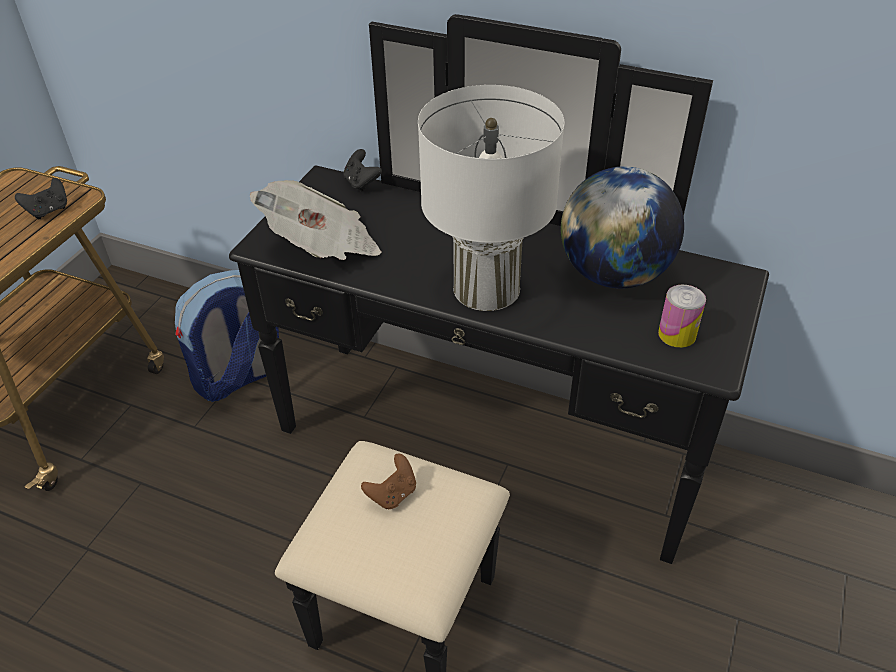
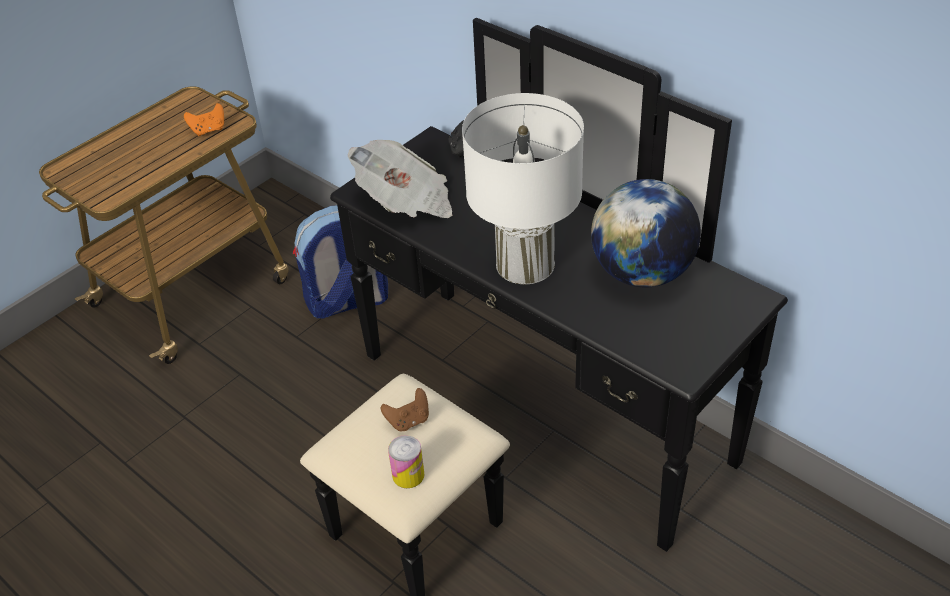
camera: 20 degrees right, 0 degrees up
black game controller [15,178,67,219] -> orange game controller [184,103,224,136]
can [658,285,706,348] -> can moved to [388,435,424,488]

